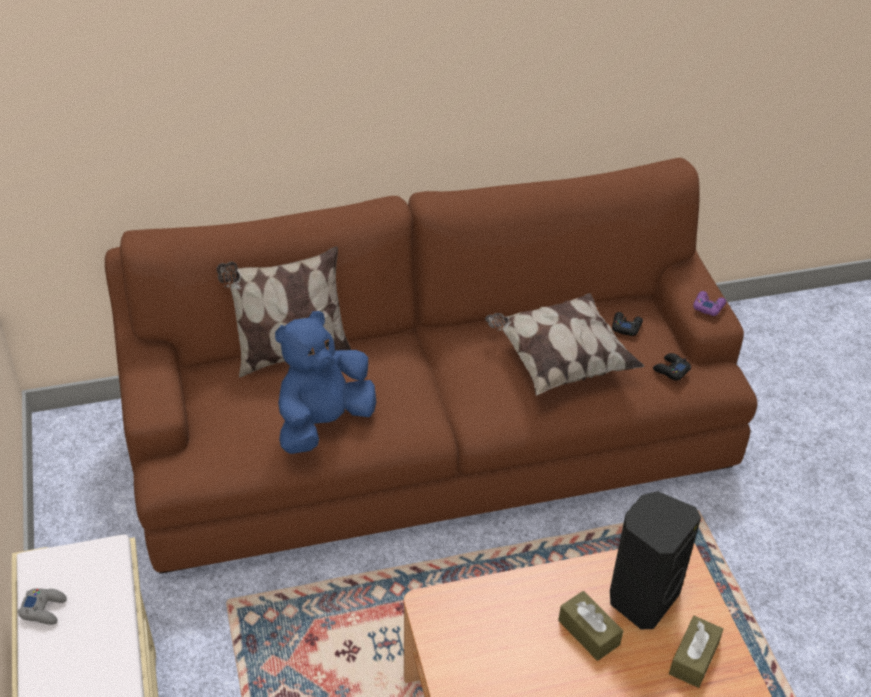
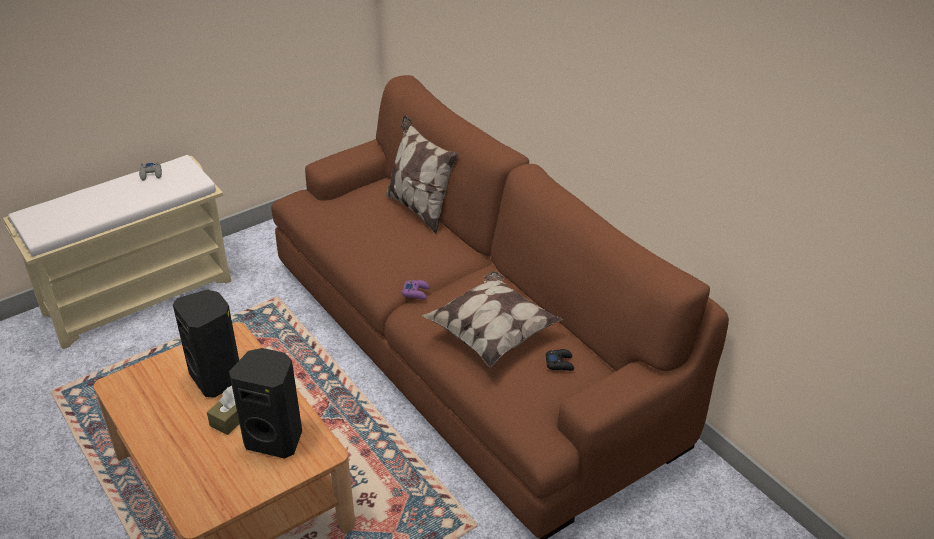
camera: 70 degrees right, 5 degrees down
blue plush toy [275,311,376,454] -> none
black game controller [653,353,691,380] -> none
brown tissue box [669,616,723,688] -> none
purple game controller [693,291,726,316] -> purple game controller moved to [402,280,430,300]
none -> black speaker [173,289,239,398]

